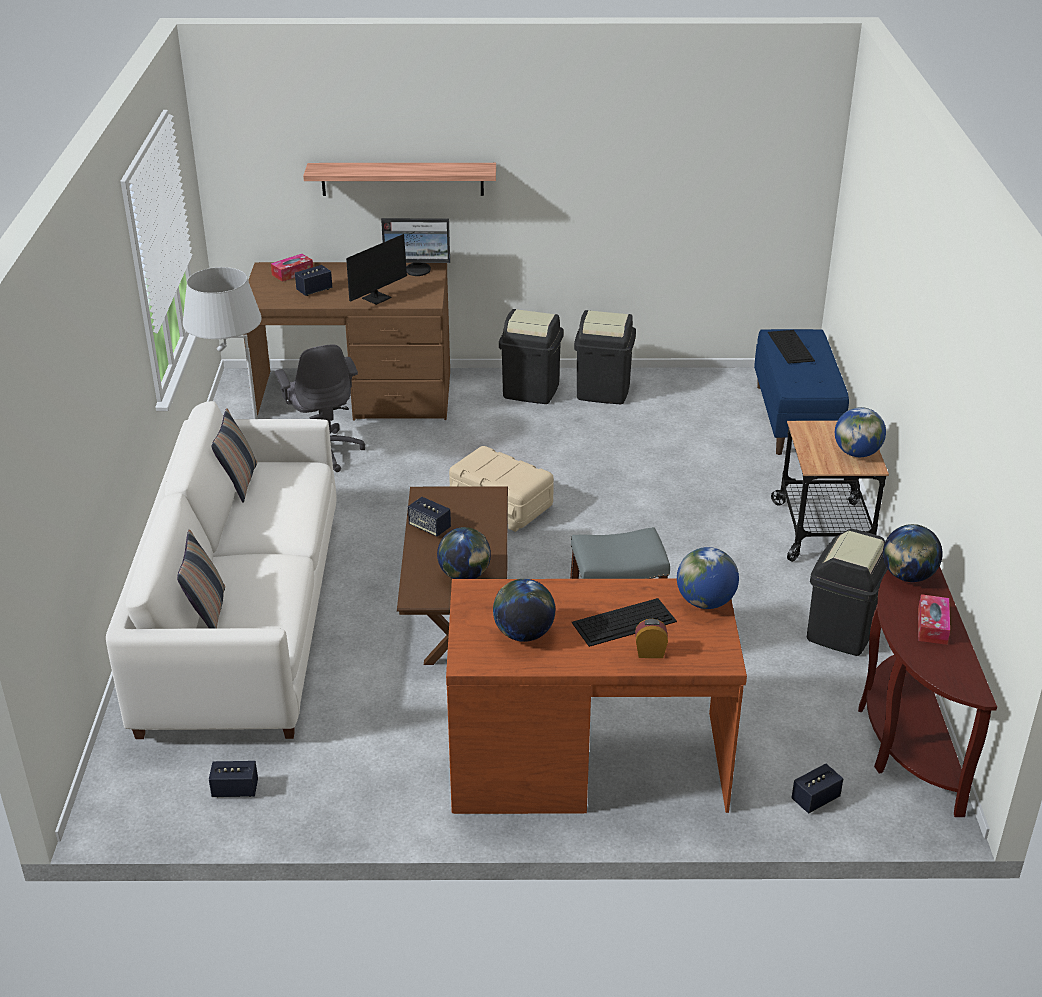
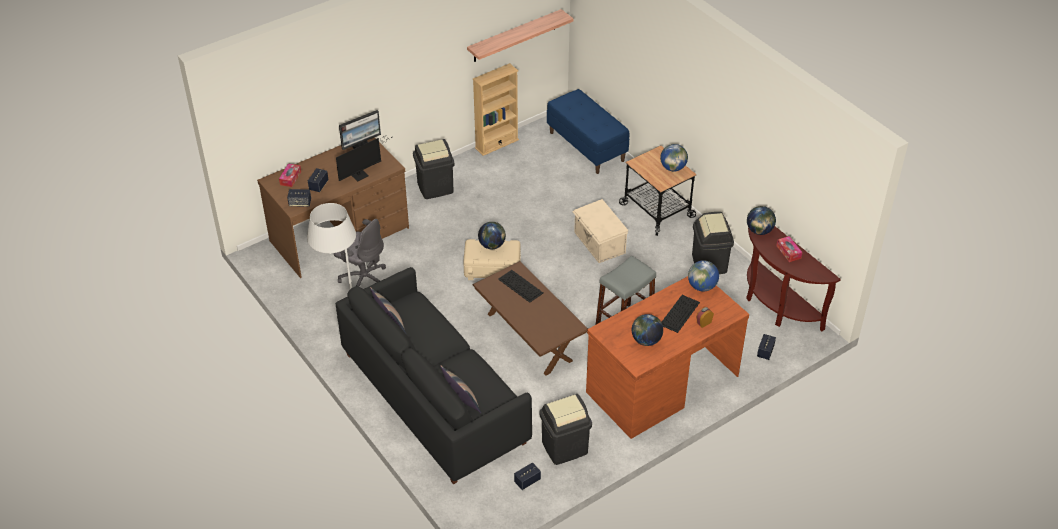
camera: 35 degrees left, 10 degrees up
white sofa [106,401,336,739] -> black sofa [336,267,532,485]
shelf [303,163,496,196] -> shelf moved to [467,9,574,62]
monitor [346,233,422,305] -> monitor turned 45 degrees clockwise [336,135,393,182]
speaker [408,497,451,537] -> speaker moved to [287,189,311,207]
globe [437,527,491,579] -> globe moved to [478,222,506,249]
black trash can [574,310,636,404] -> black trash can moved to [539,394,592,465]
keyboard [768,330,815,364] -> keyboard moved to [498,270,543,303]
none -> beige bookcase [472,63,519,156]
none -> beige storage box [572,199,629,263]

